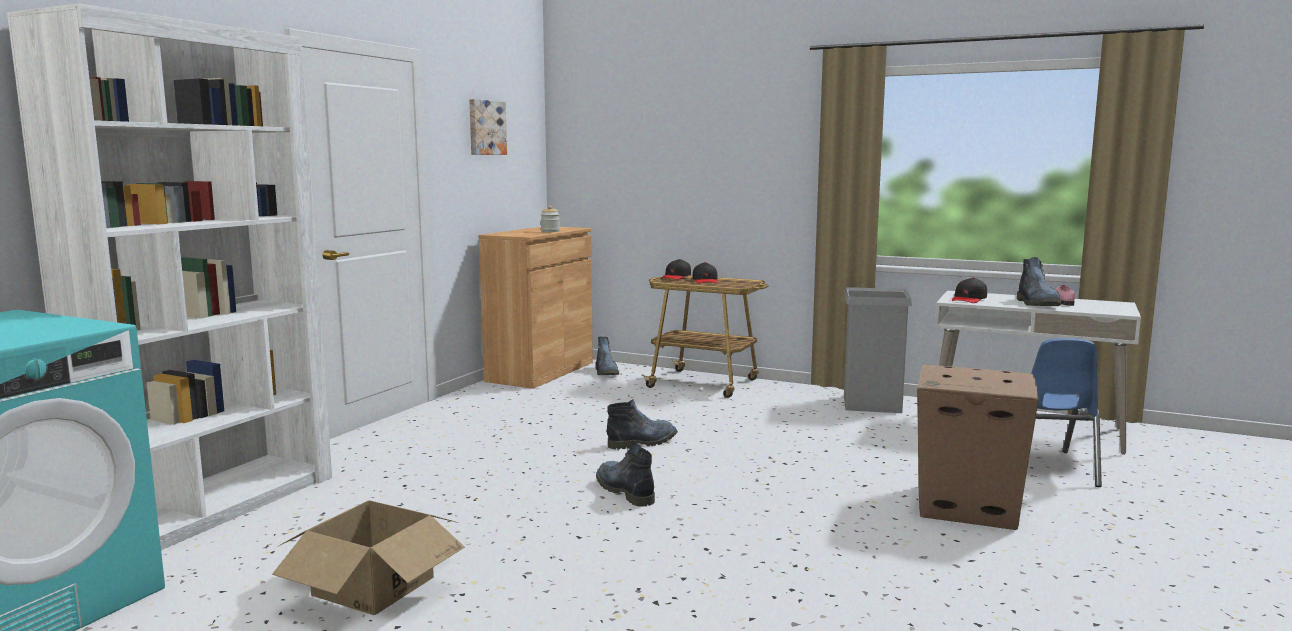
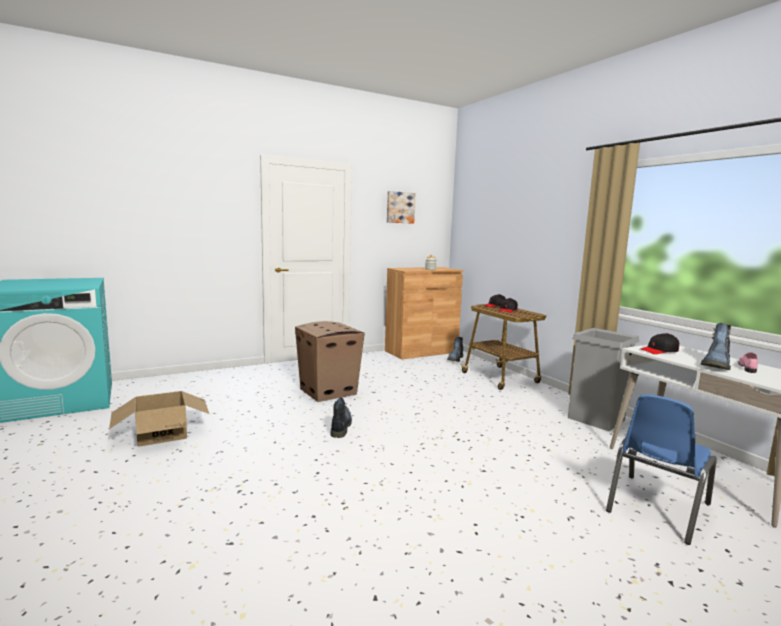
camera: 35 degrees right, 0 degrees up
white bookcase [7,4,332,550] -> none
boot [607,399,678,449] -> none
cardboard box [917,365,1039,530] -> cardboard box moved to [295,321,365,402]

